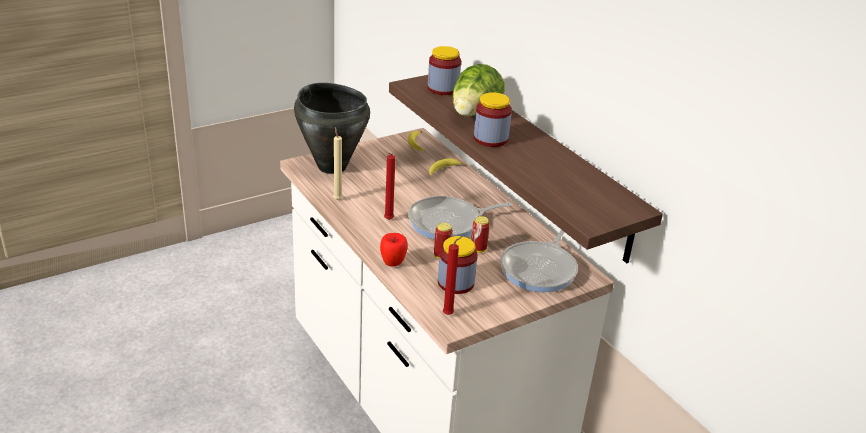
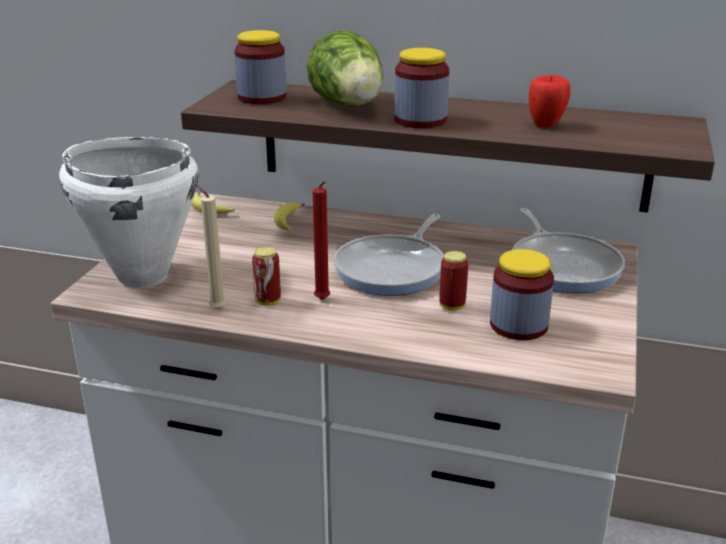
camera: 40 degrees left, 5 degrees down
black cooking pot [294,83,370,174] -> white cooking pot [59,137,199,288]
apple [380,233,408,267] -> apple moved to [529,75,571,127]
red candle [443,236,463,315] -> none
can [471,216,490,253] -> can moved to [252,247,281,306]

